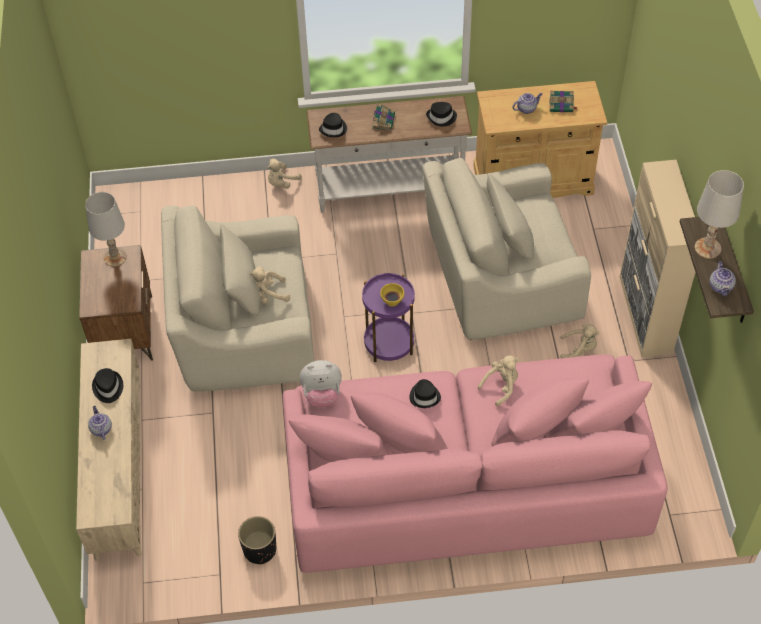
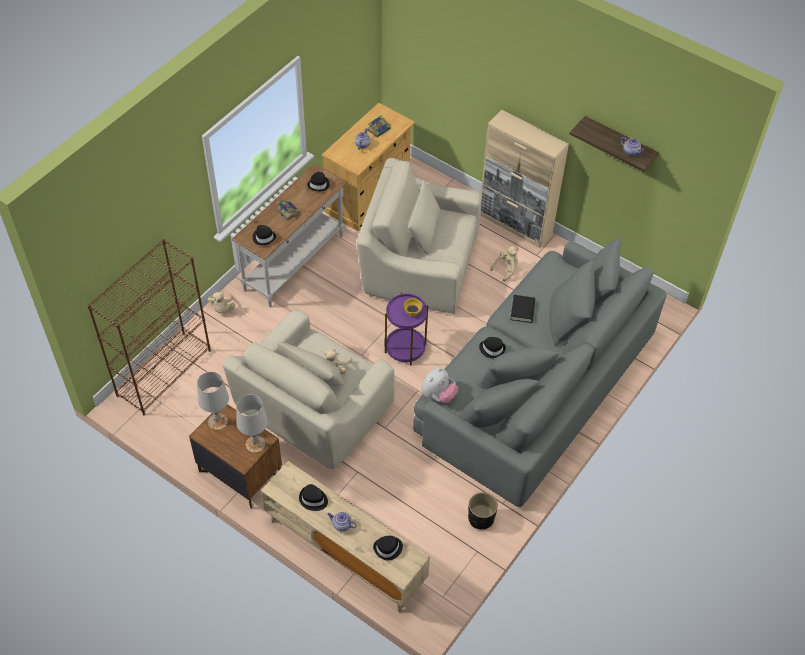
camera: 50 degrees left, 0 degrees up
pink sofa [283,354,668,573] -> grey sofa [413,238,666,507]
beige armchair [423,158,591,340] -> beige armchair turned 75 degrees clockwise [357,158,482,314]
beige plush toy [478,356,519,406] -> black book [510,295,535,323]
white table lamp [694,170,744,259] -> white table lamp moved to [236,394,268,453]
none -> brown bookcase [87,239,211,415]
none -> black hat [373,536,403,561]

